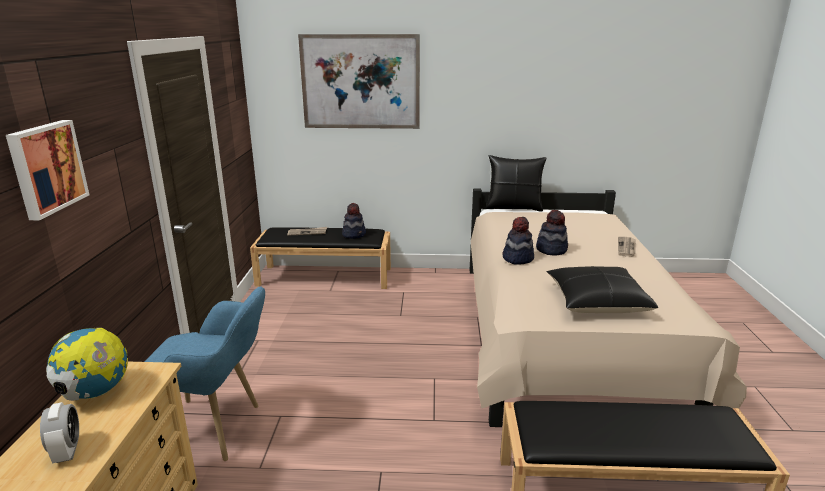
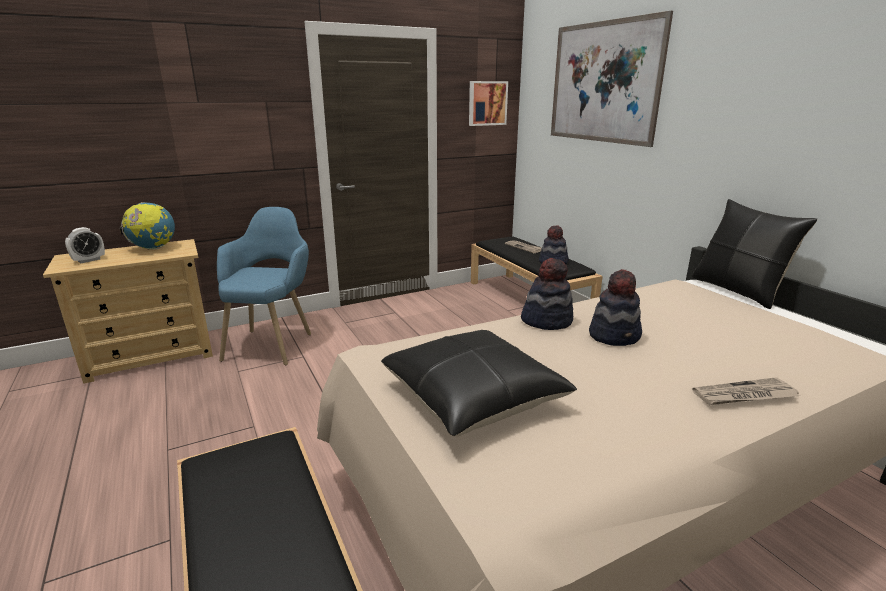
camera: 60 degrees right, 0 degrees up
picture [6,120,89,220] -> picture moved to [469,81,508,126]
blue armchair [144,287,265,461] -> blue armchair turned 150 degrees counterclockwise [217,207,311,365]

